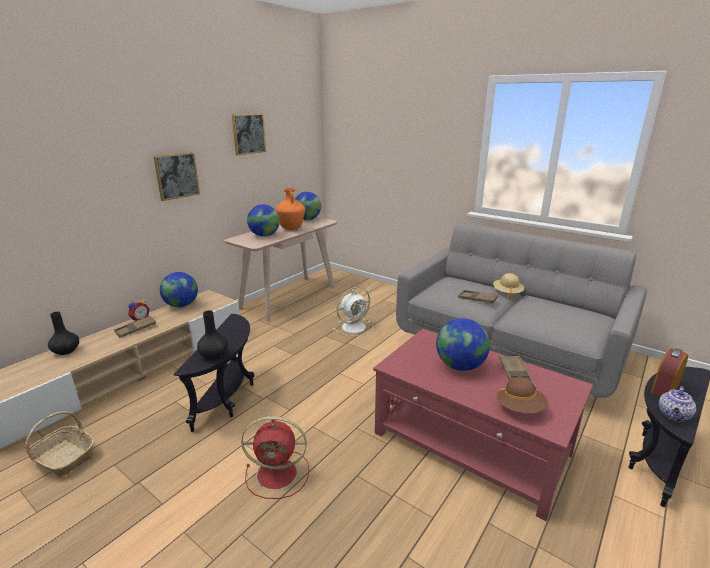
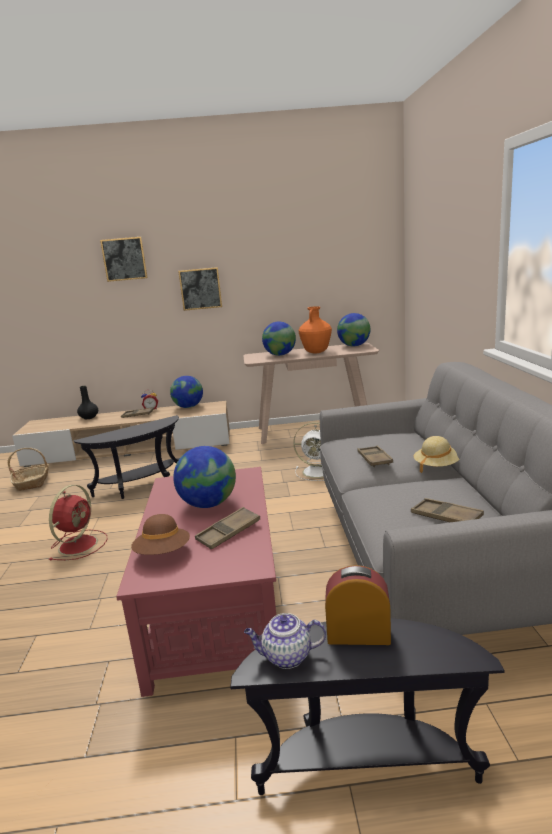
camera: 50 degrees right, 5 degrees down
black vase [197,310,228,359] -> none
picture [232,113,266,155] -> picture moved to [100,237,148,282]
red fan [241,416,309,499] -> red fan turned 120 degrees counterclockwise [49,485,108,560]
none -> brown tray [411,498,484,522]

